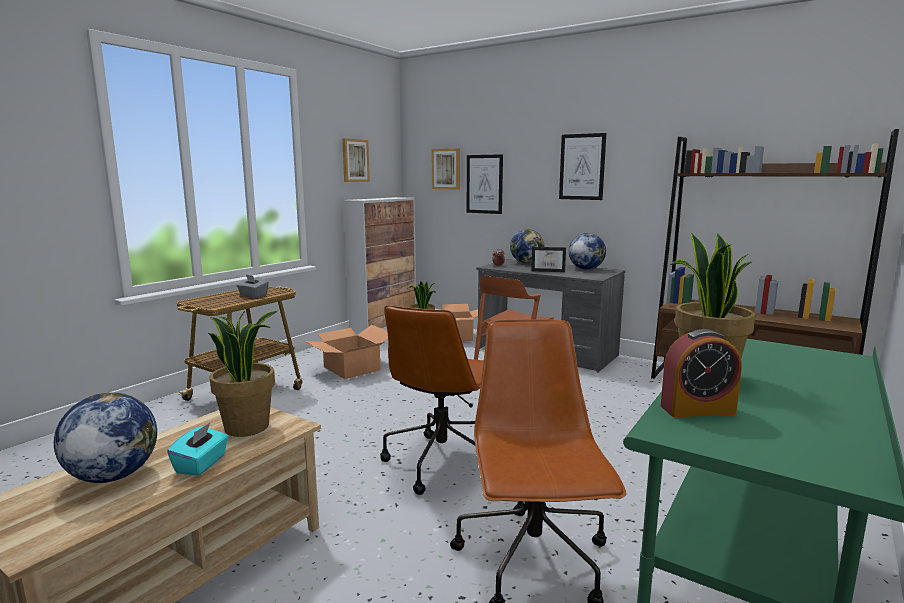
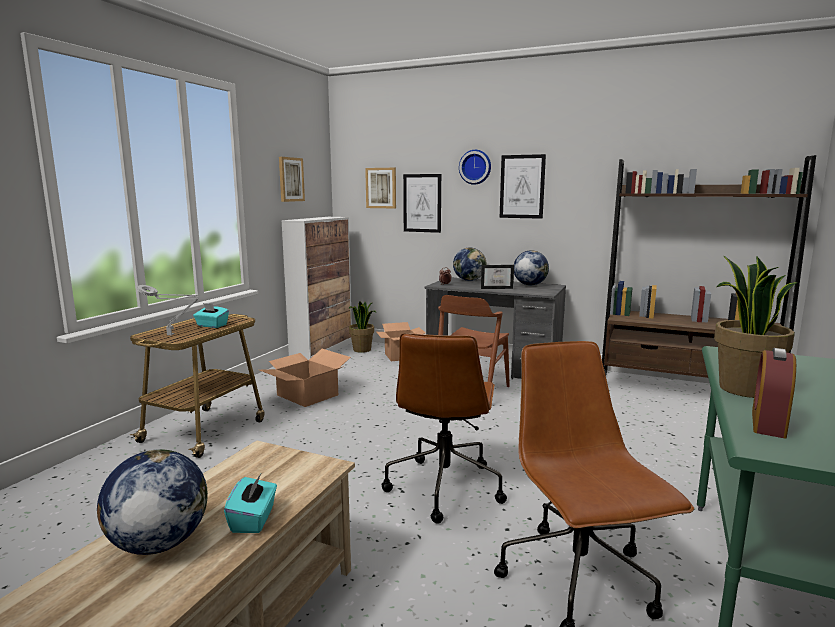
camera: 10 degrees left, 0 degrees up
potted plant [208,311,277,437] -> none
grey tissue box [237,275,269,298] -> turquoise tissue box [193,303,229,328]
alarm clock [660,329,742,417] -> alarm clock turned 135 degrees clockwise [752,348,796,438]
none -> grey table lamp [137,285,199,335]
none -> wall clock [459,150,491,185]

